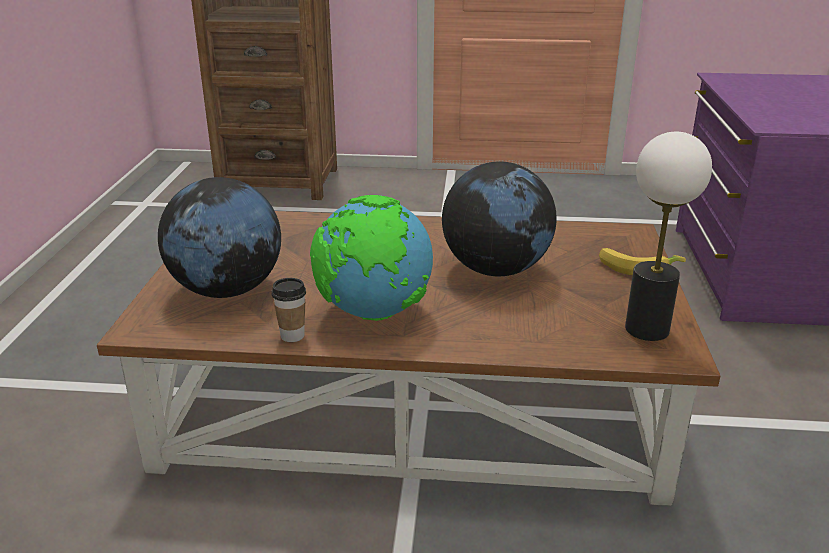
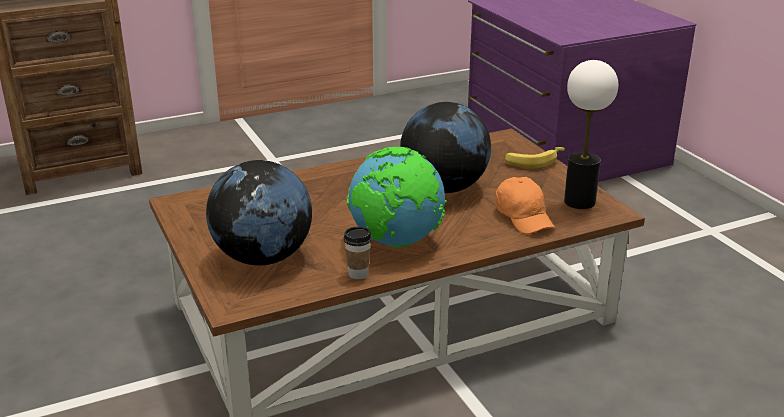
camera: 30 degrees left, 0 degrees up
none -> orange cap [495,177,555,234]

